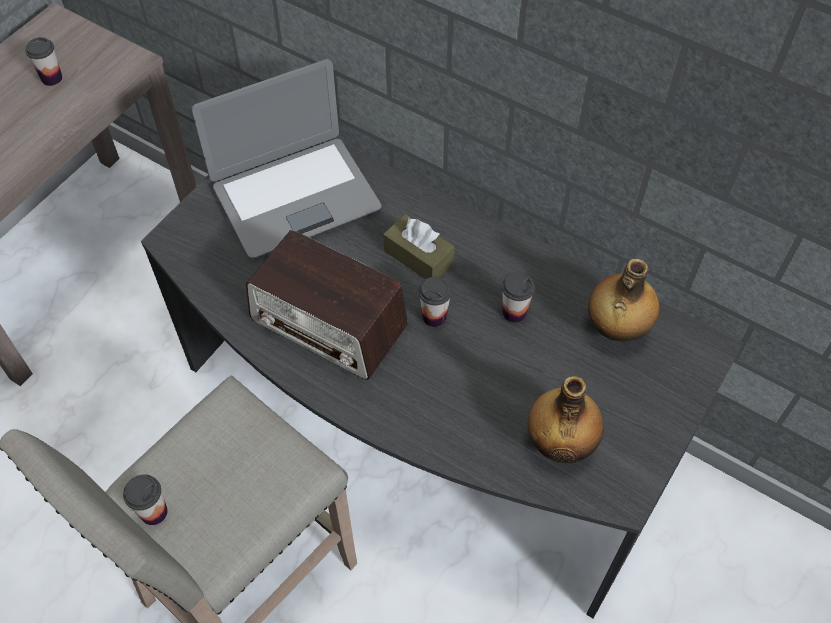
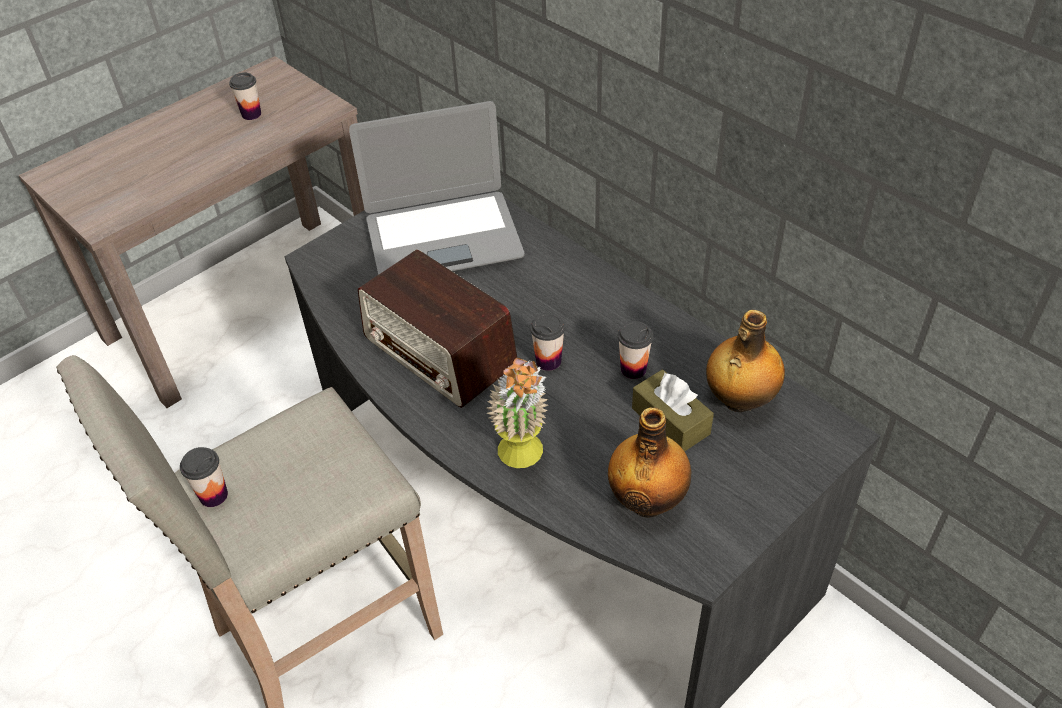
camera: 15 degrees right, 10 degrees down
brown tissue box [383,214,455,279] -> brown tissue box moved to [632,369,714,452]
none -> potted plant [487,358,549,468]

